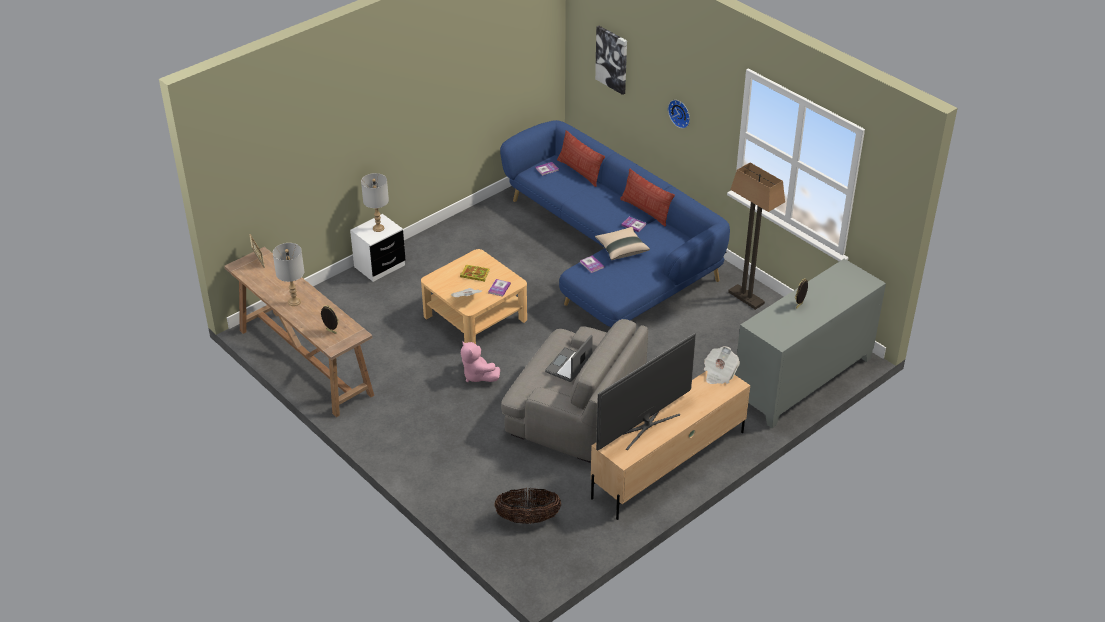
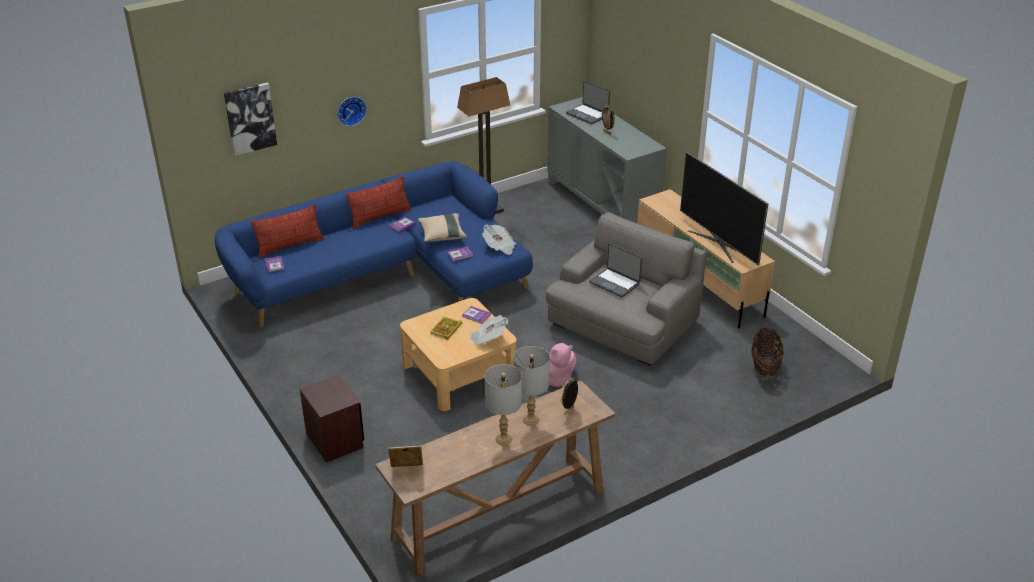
camera: 80 degrees left, 5 degrees down
white nightstand [350,214,405,282] -> brown nightstand [300,374,364,463]
grey table lamp [361,173,389,232] -> grey table lamp moved to [514,346,550,426]
newspaper [704,346,740,384] -> newspaper moved to [482,225,516,255]
none -> laptop [566,81,610,124]

